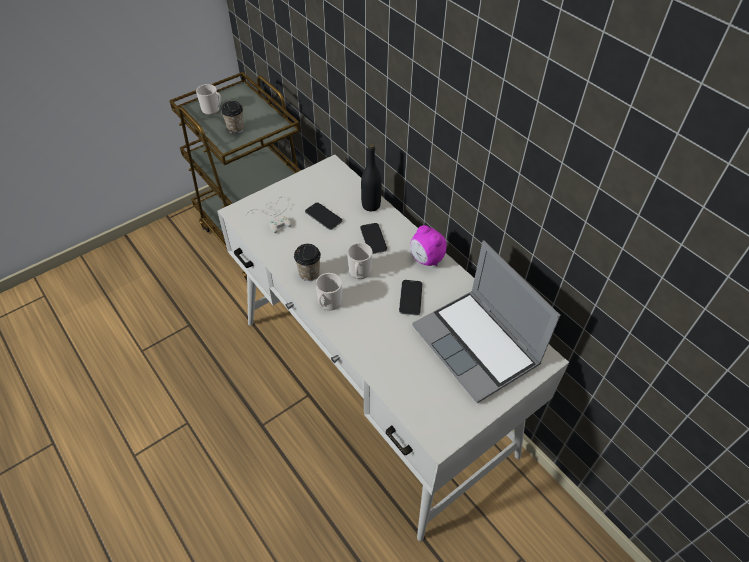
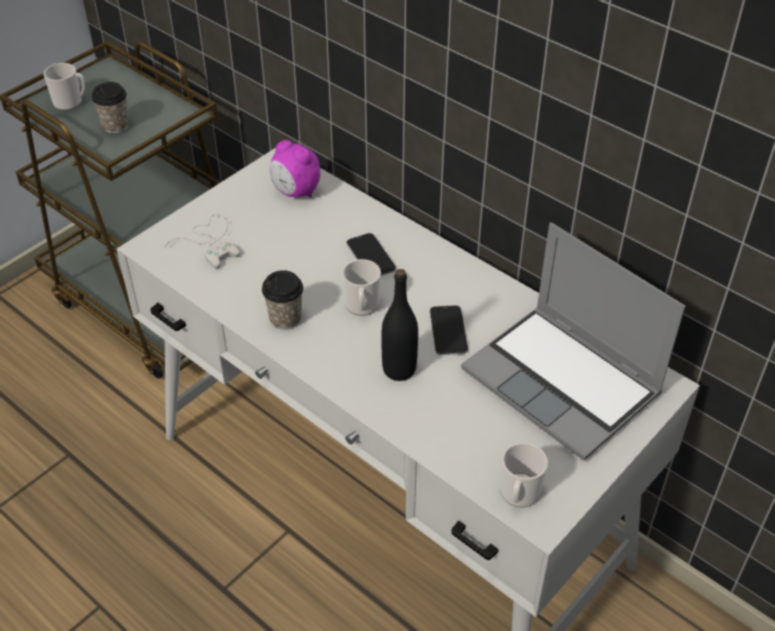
camera: 10 degrees left, 5 degrees down
phone [305,203,342,230] -> none
mug [316,273,342,310] -> mug moved to [500,442,548,508]
black bottle [361,144,382,211] -> black bottle moved to [381,269,418,381]
alarm clock [410,225,446,266] -> alarm clock moved to [270,140,320,198]

